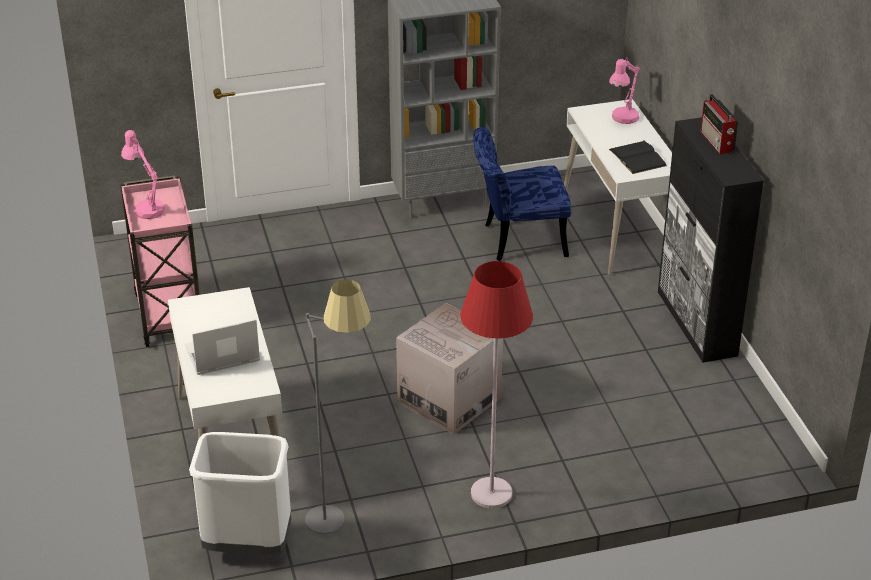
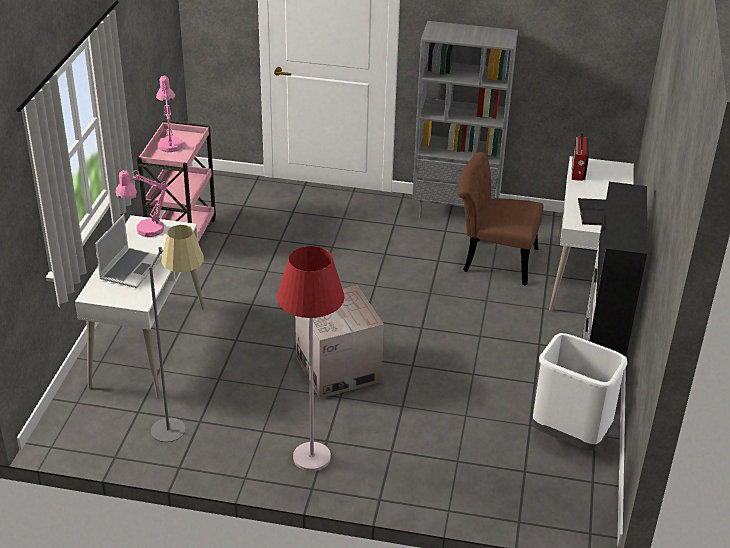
camera: 25 degrees right, 0 degrees up
laptop [185,319,260,375] -> laptop turned 105 degrees clockwise [95,214,162,288]
white trash can [189,432,291,555] -> white trash can moved to [532,333,627,451]
blue chair [473,127,571,261] -> brown chair [457,152,544,286]
pink table lamp [609,57,640,124] -> pink table lamp moved to [115,170,168,237]
radio [700,94,738,154] -> radio moved to [572,132,589,181]

